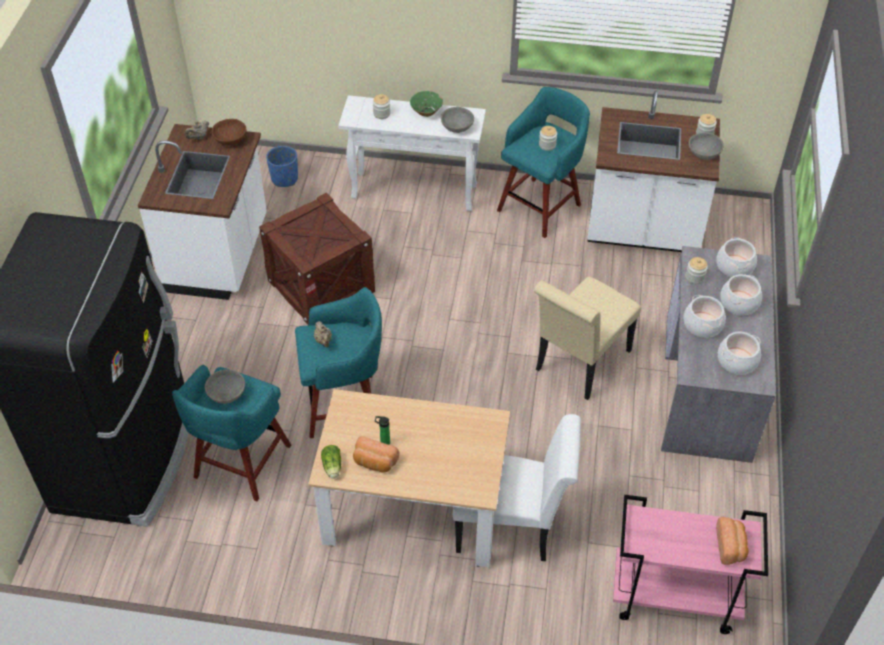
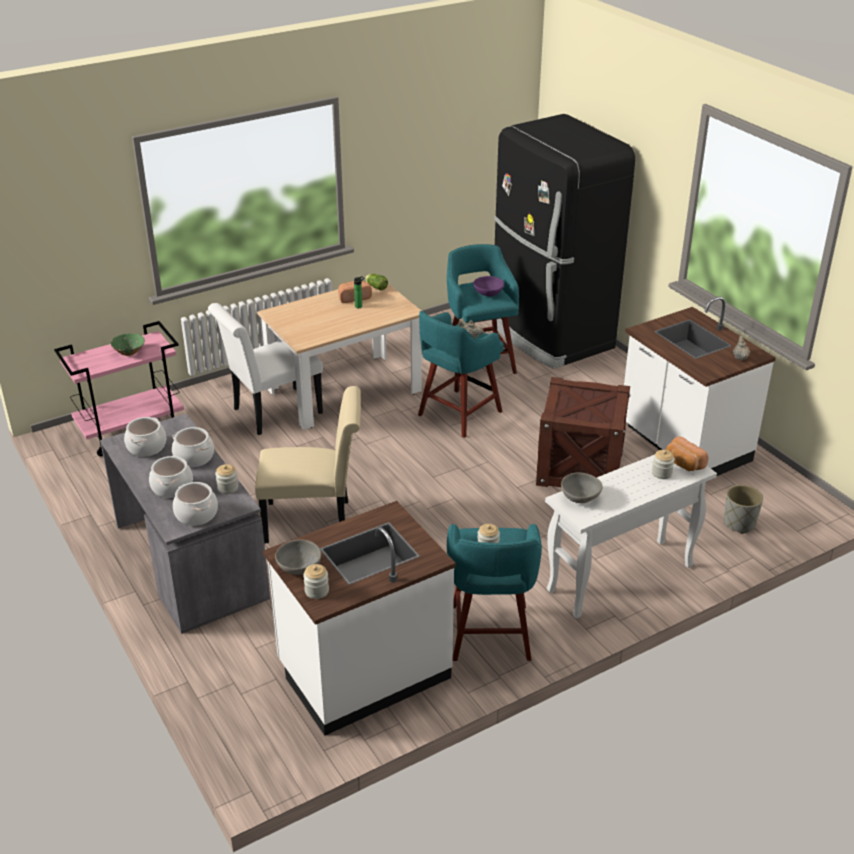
camera: 140 degrees right, 15 degrees down
grey bowl [205,369,245,404] -> purple bowl [473,276,504,297]
brown bowl [212,119,246,146] -> none
blue planter [266,146,298,187] -> grey planter [724,485,763,534]
green bowl [410,91,443,117] -> green bowl moved to [110,333,145,356]
beige chair [534,277,641,400] -> beige chair turned 90 degrees clockwise [255,386,361,543]
bread [716,517,749,565] -> bread moved to [666,436,709,471]

